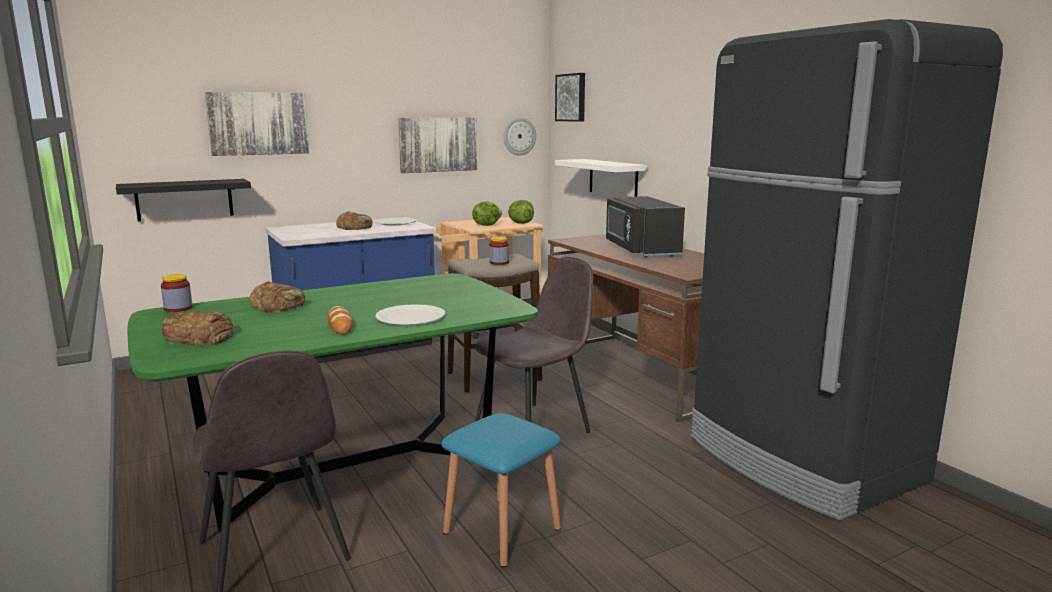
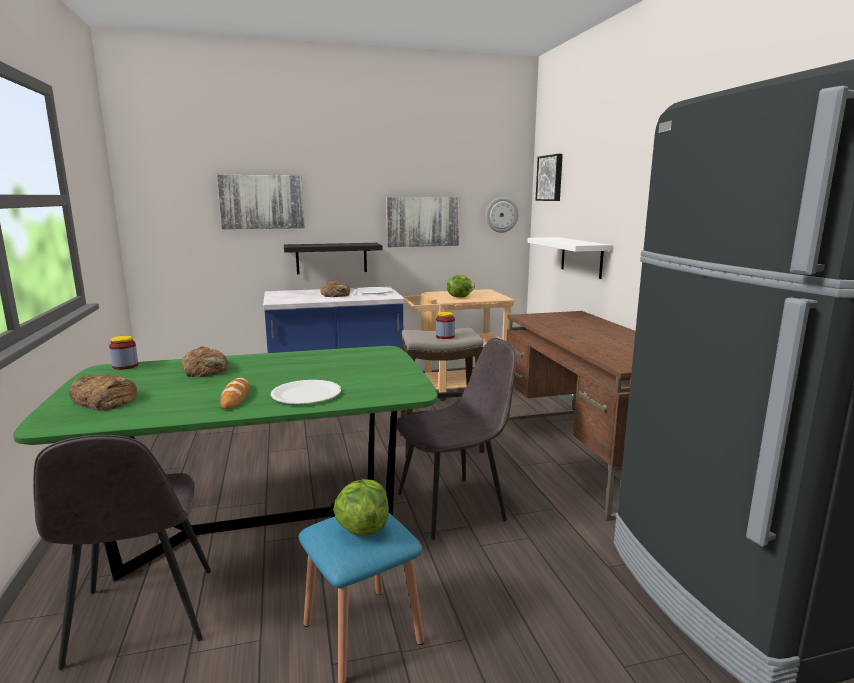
camera: 15 degrees right, 0 degrees up
black shelf [116,179,251,222] -> black shelf moved to [284,243,383,274]
lettuce [508,200,534,224] -> lettuce moved to [333,479,389,536]
black microwave [606,196,685,258] -> none

